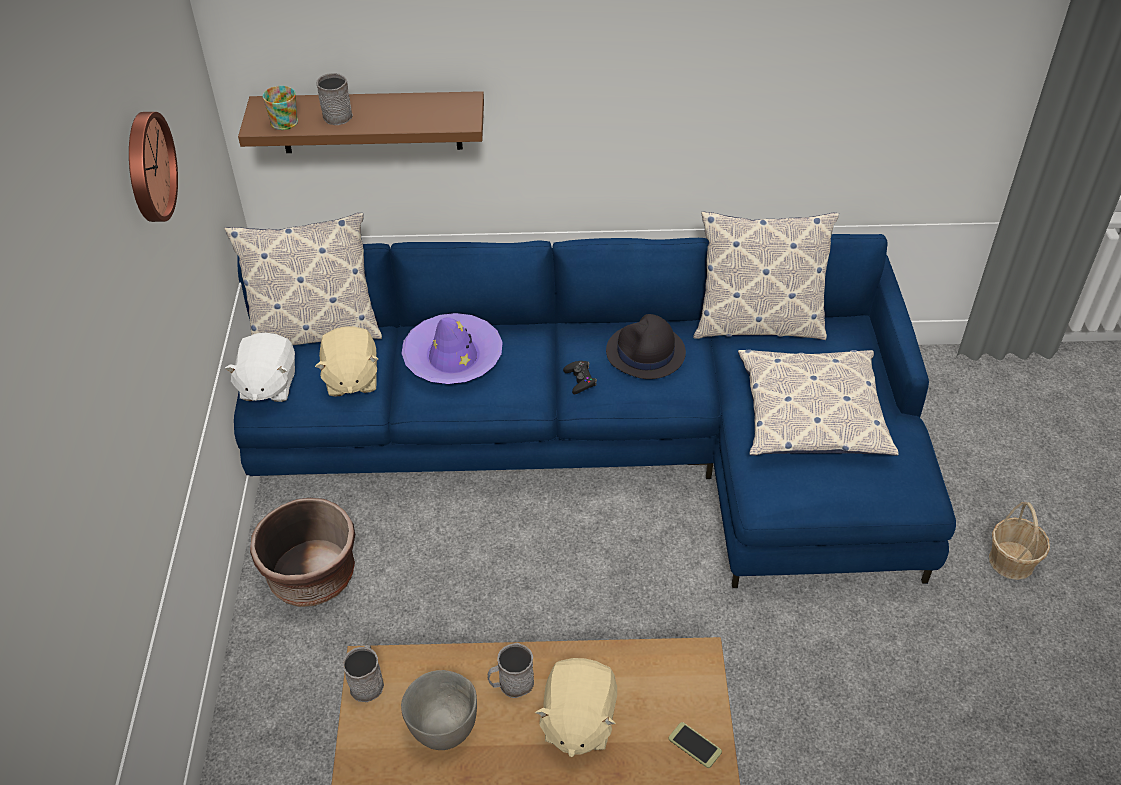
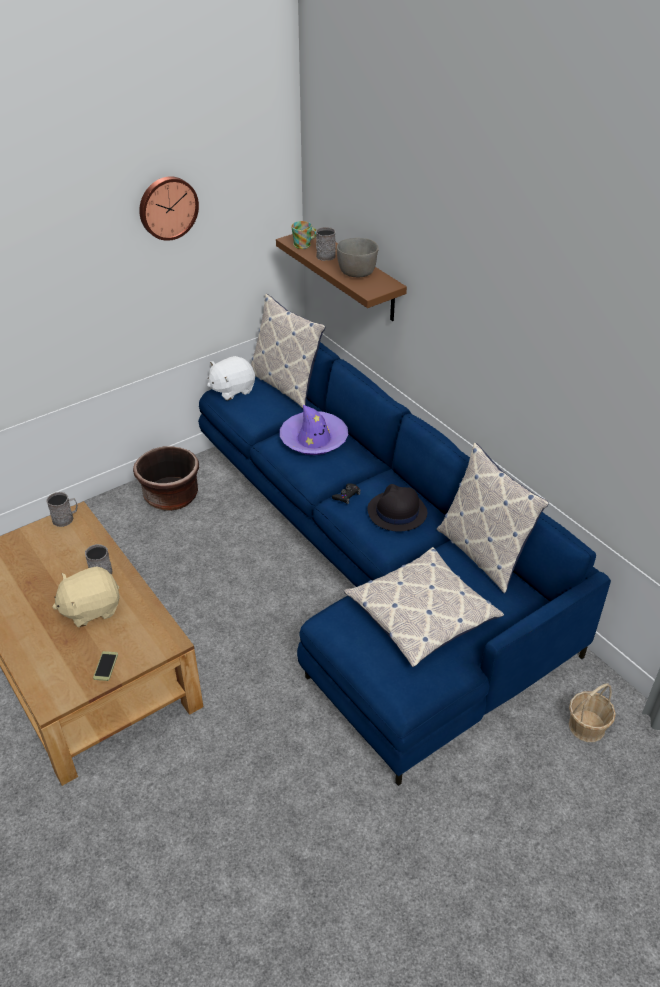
camera: 55 degrees right, 5 degrees down
beige plush toy [315,326,378,397] -> none
grey bowl [401,670,477,750] -> grey bowl moved to [337,238,378,278]
basket [989,502,1050,580] -> basket moved to [569,683,616,742]

